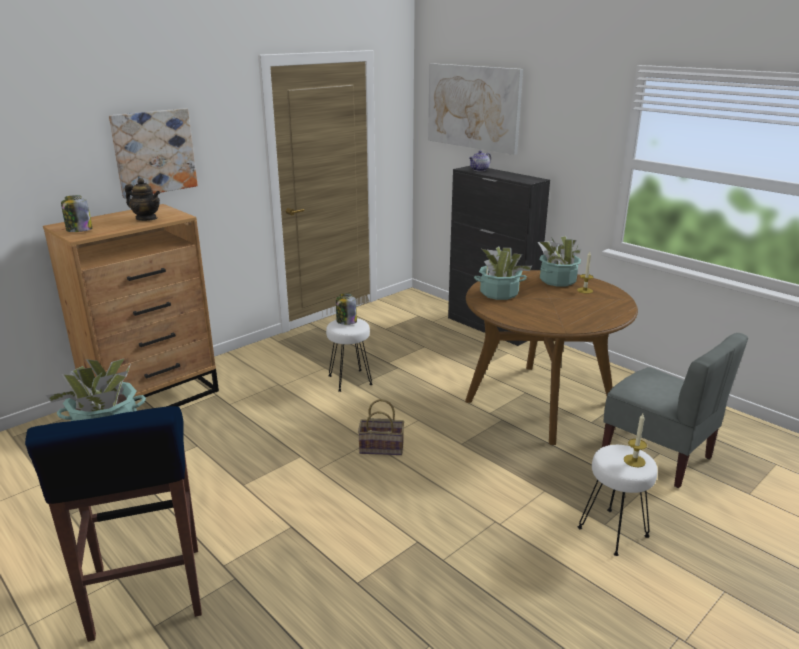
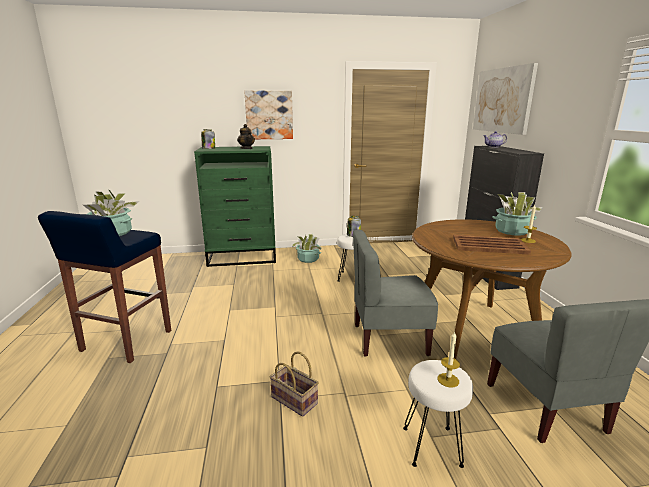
camera: 35 degrees right, 5 degrees down
brown dresser [43,204,219,407] -> green dresser [194,146,276,267]
basket [358,399,404,455] -> basket moved to [270,352,319,417]
potted plant [474,247,532,300] -> potted plant moved to [291,234,322,263]
none -> grey chair [353,230,438,357]
none -> brown tray [453,235,531,255]

